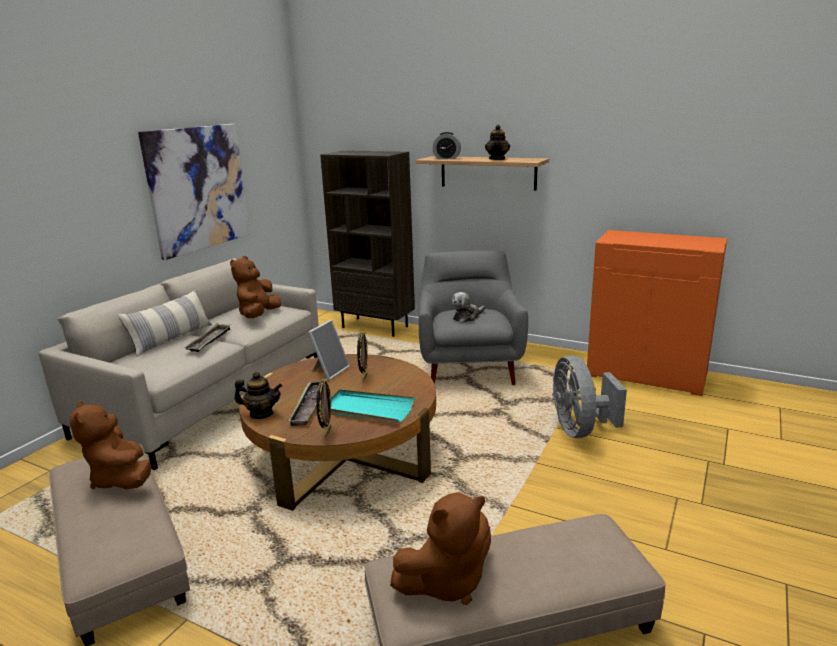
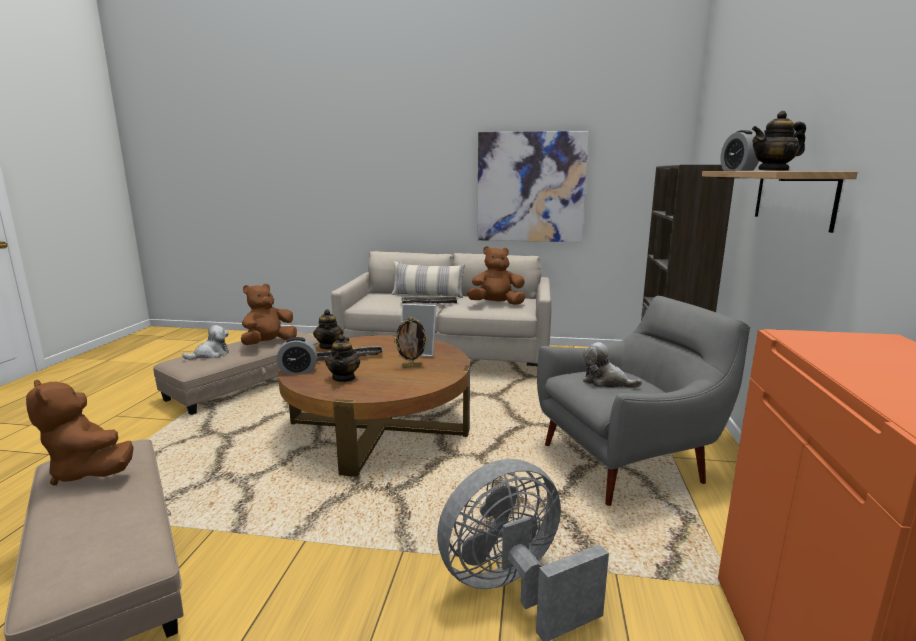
camera: 70 degrees right, 5 degrees down
picture frame [316,379,332,439] -> alarm clock [277,337,317,374]
turquoise tray [331,389,415,422] -> teapot [325,334,360,382]
none -> plush toy [182,325,229,360]

